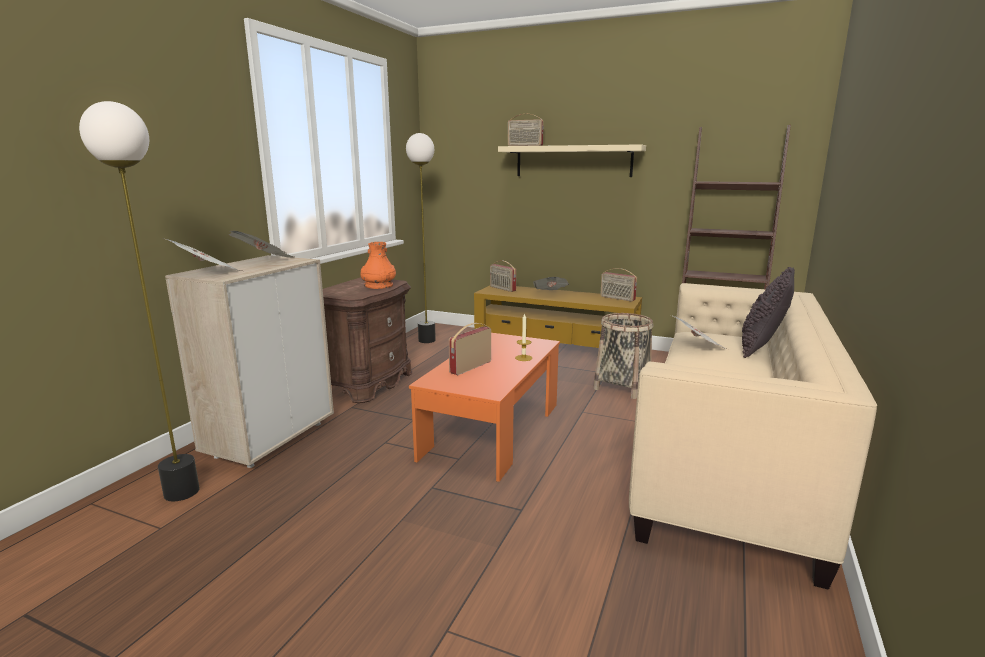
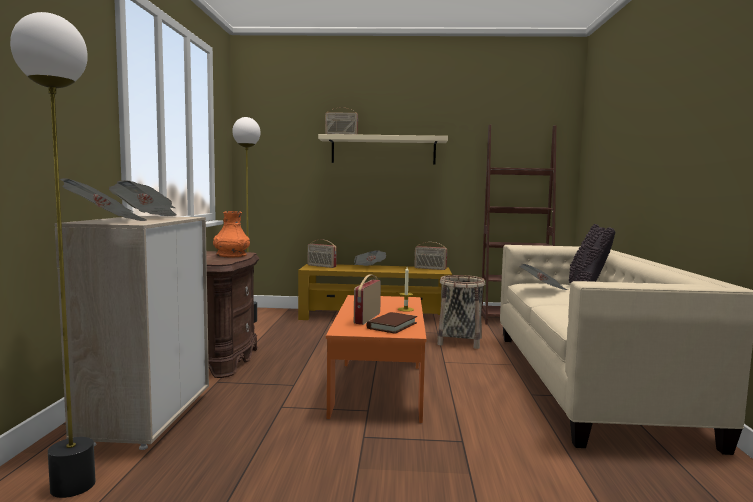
camera: 20 degrees left, 10 degrees down
none -> brown book [367,312,417,334]

